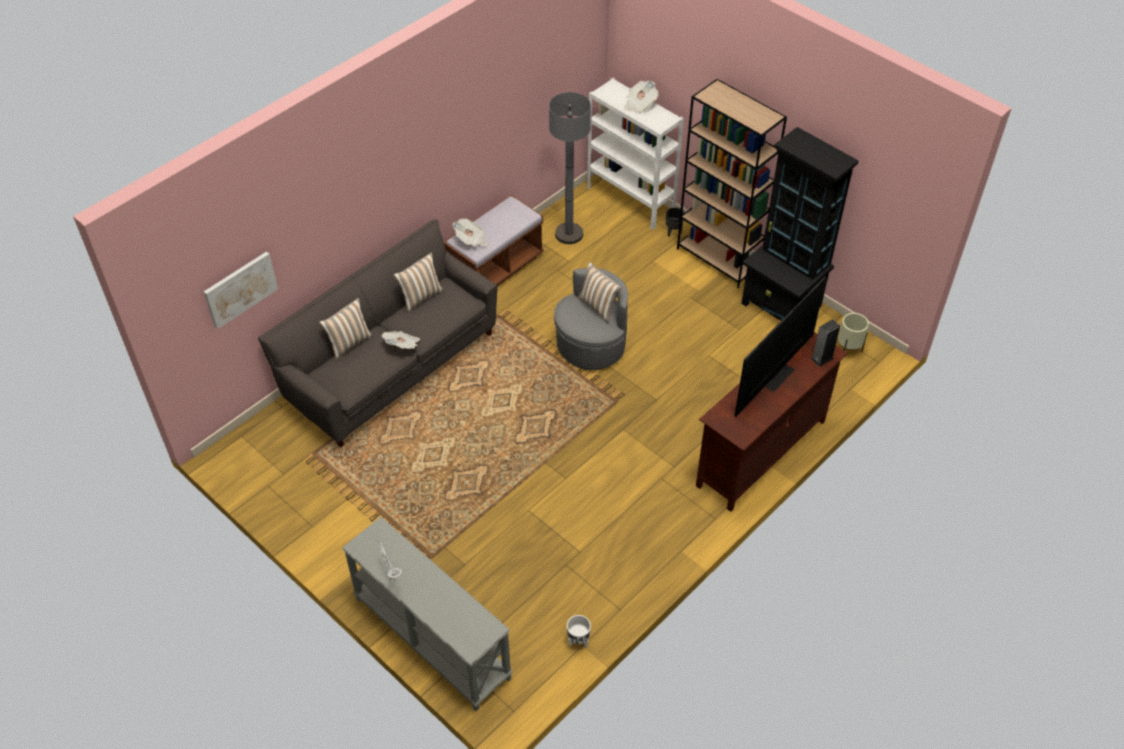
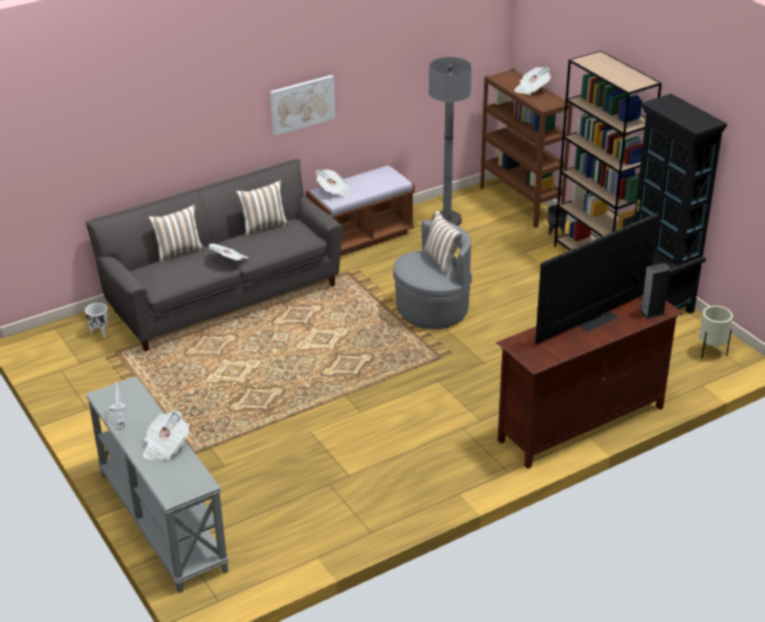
camera: 15 degrees right, 15 degrees down
picture [204,251,278,329] -> picture moved to [270,75,335,135]
white planter [567,615,591,648] -> white planter moved to [85,303,109,338]
white bookcase [587,77,684,230] -> brown bookcase [480,68,573,228]
none -> newspaper [143,411,189,460]

